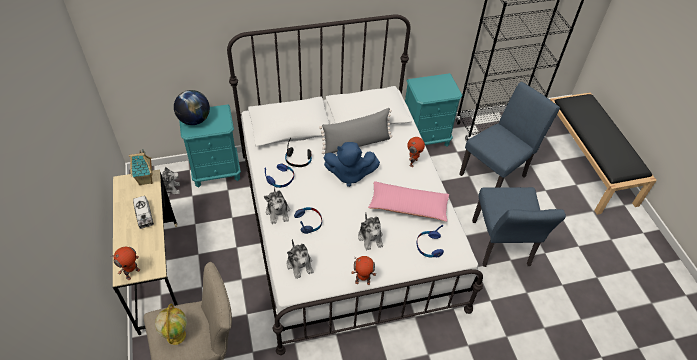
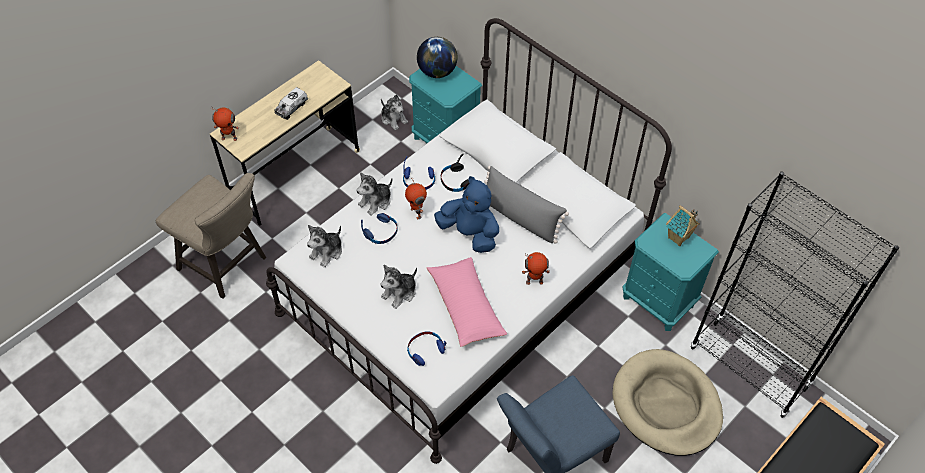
camera: 60 degrees right, 5 degrees up
toy house [129,149,153,186] -> toy house moved to [666,205,700,246]
globe [155,304,187,345] -> none
blue plush toy [324,142,380,187] -> blue plush toy turned 150 degrees clockwise [434,176,499,253]
toy robot [351,256,376,285] -> toy robot moved to [405,177,427,220]
blue chair [459,82,560,188] -> beige dog bed [613,349,723,456]

